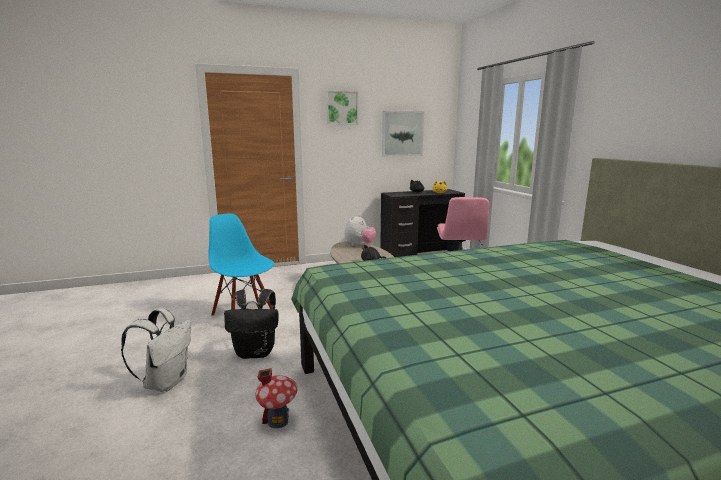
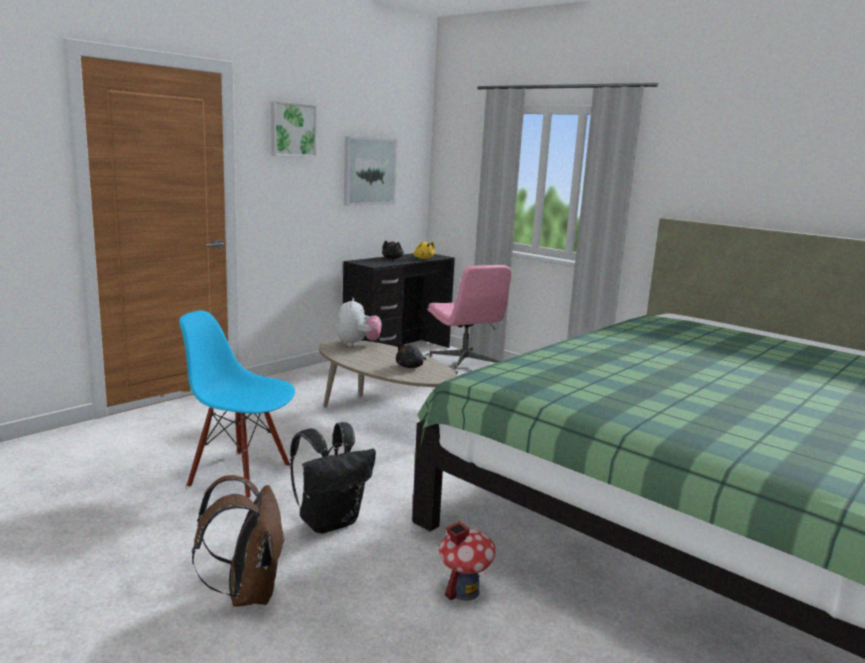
camera: 30 degrees left, 0 degrees up
white backpack [121,308,191,392] -> brown backpack [192,475,285,607]

